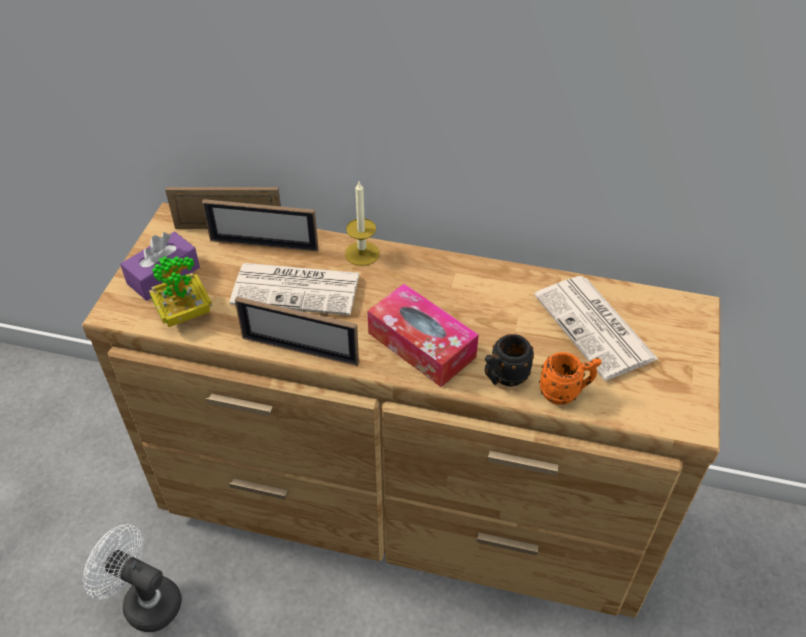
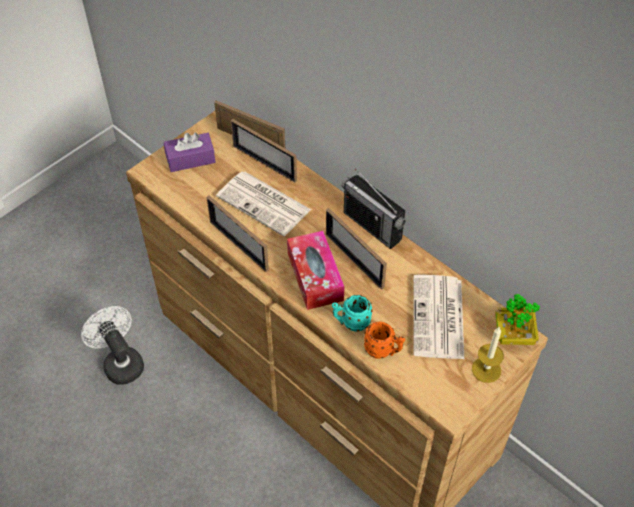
camera: 30 degrees right, 5 degrees up
potted plant [149,256,212,327] -> potted plant moved to [495,294,540,345]
candle [345,182,379,266] -> candle moved to [472,327,504,383]
black mug [485,334,534,387] -> turquoise mug [332,295,373,332]
none -> picture frame [326,208,387,290]
none -> radio [342,168,406,249]

